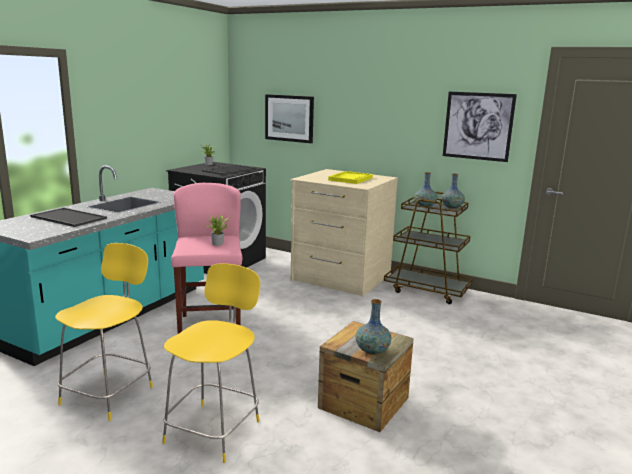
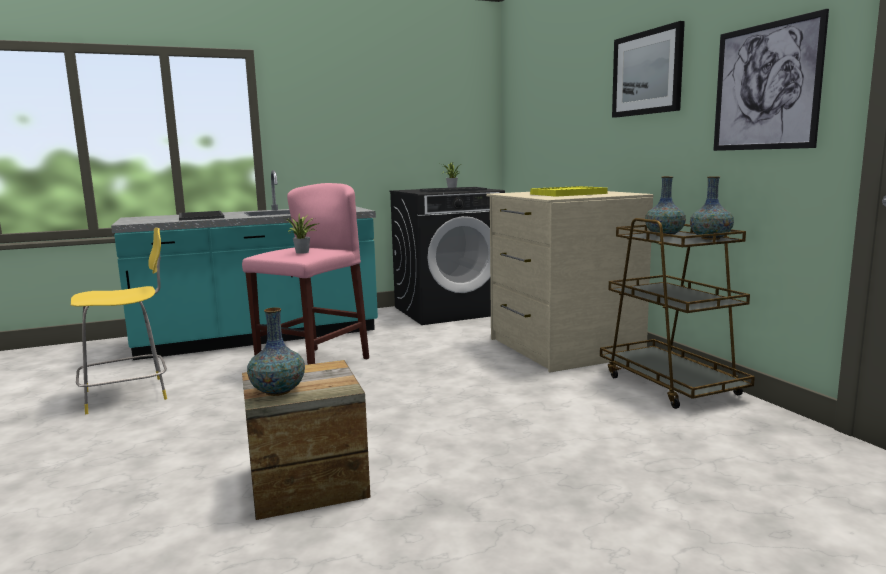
camera: 40 degrees right, 5 degrees down
yellow chair [163,263,260,463] -> none
picture [265,94,314,143] -> picture moved to [612,21,685,118]

